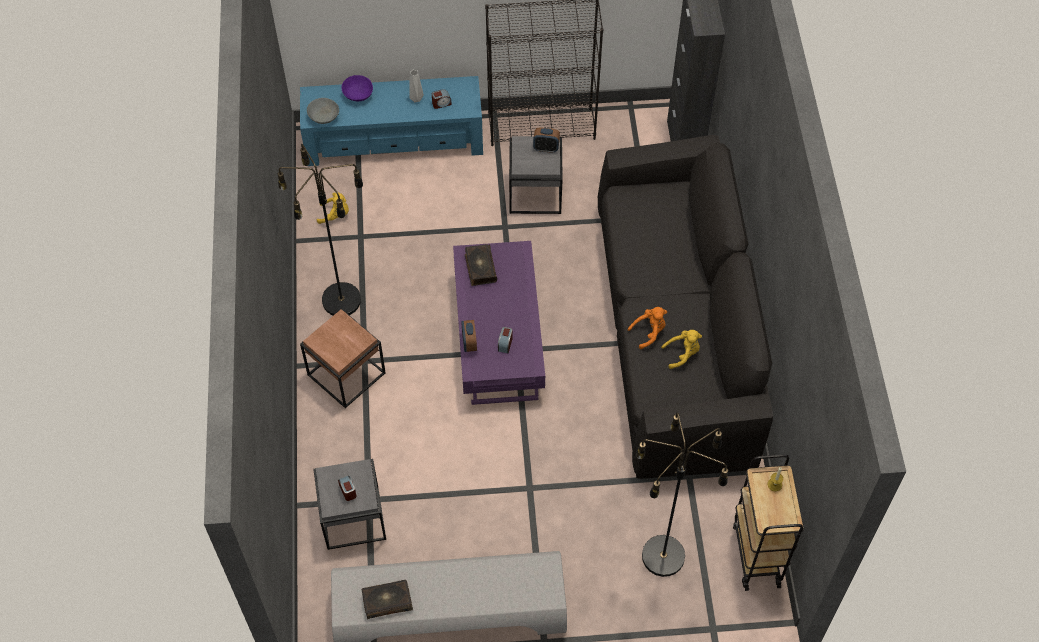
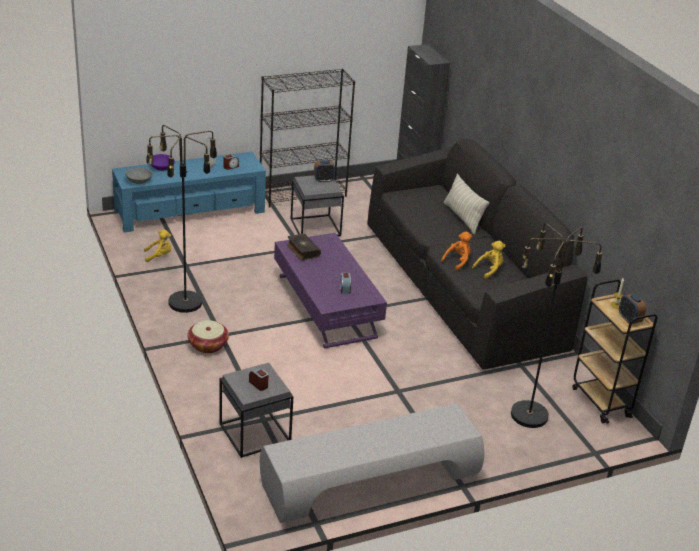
camera: 20 degrees left, 25 degrees down
brown side table [300,309,386,408] -> basket [187,320,229,353]
book [362,580,413,619] -> none
alarm clock [461,320,477,352] -> alarm clock moved to [619,294,646,324]
none -> pillow [444,174,489,234]

